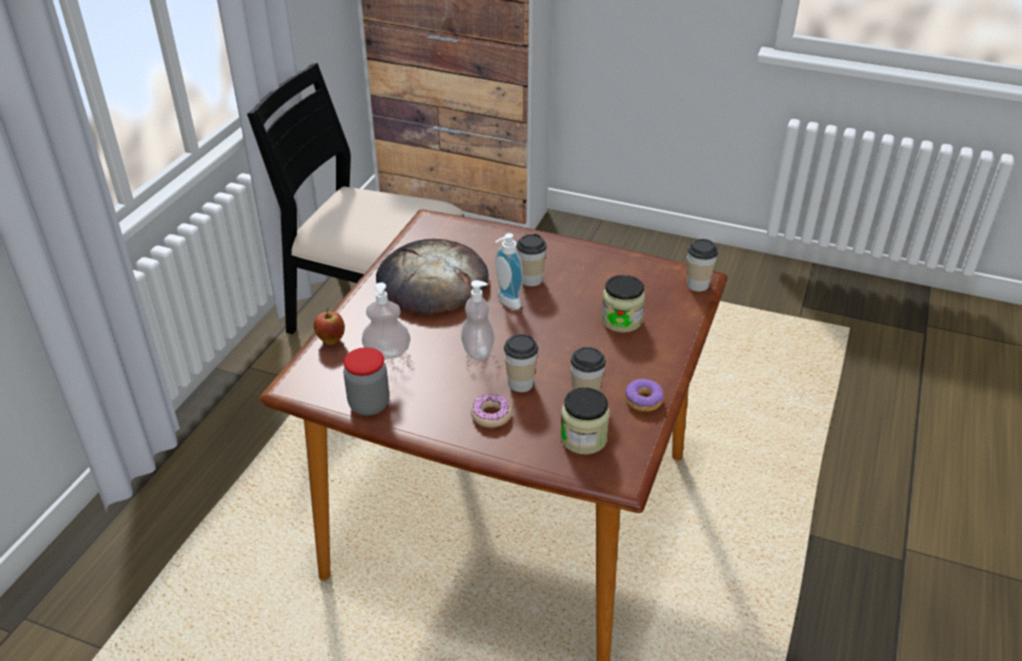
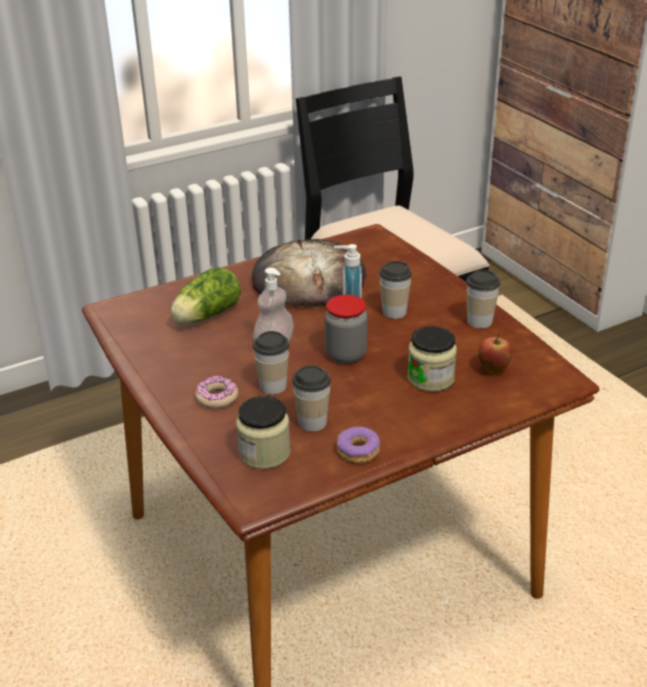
camera: 40 degrees right, 5 degrees down
apple [314,308,345,345] -> apple moved to [478,334,512,374]
jar [343,347,389,416] -> jar moved to [325,295,367,364]
soap dispenser [362,282,411,359] -> lettuce [171,267,241,324]
cup [687,239,718,291] -> cup moved to [466,270,500,328]

